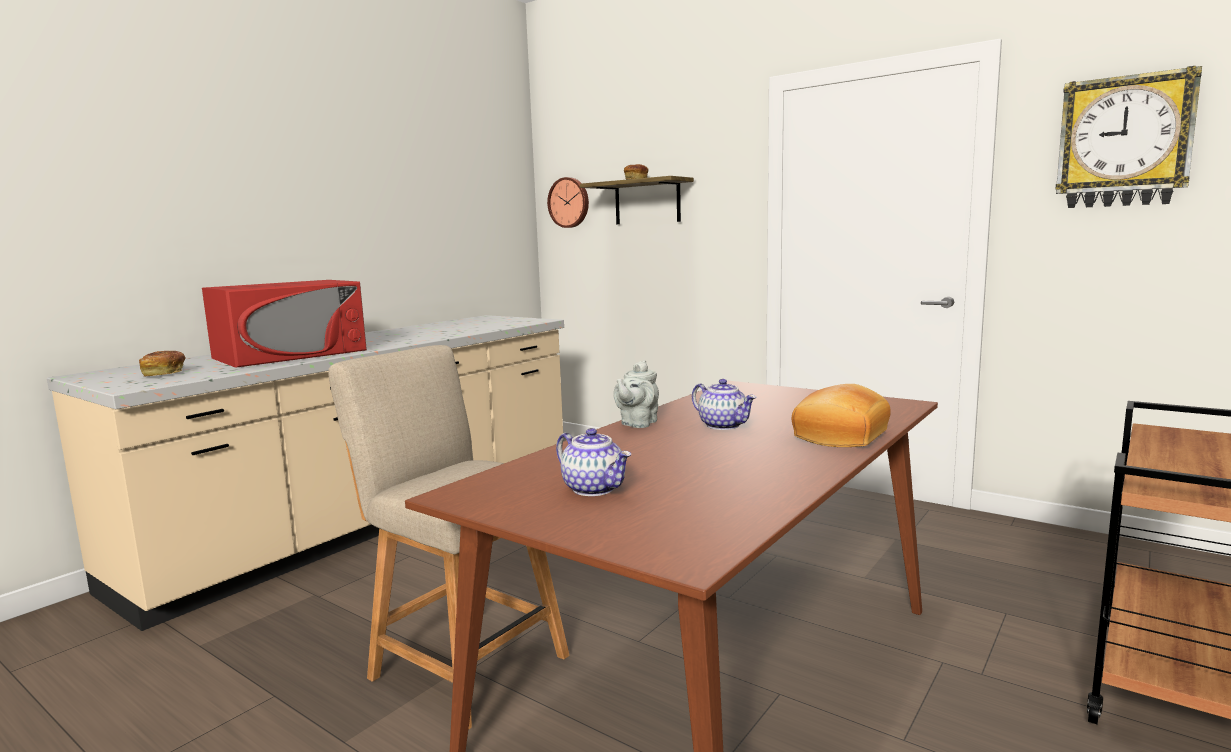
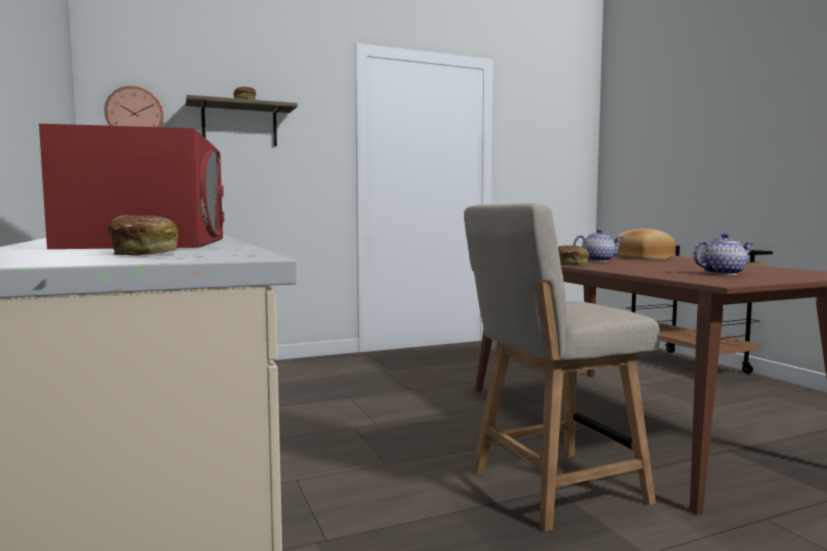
camera: 60 degrees left, 5 degrees down
grey teapot [614,360,659,428] -> bread [558,245,589,266]
wall clock [1055,66,1202,208] -> none

